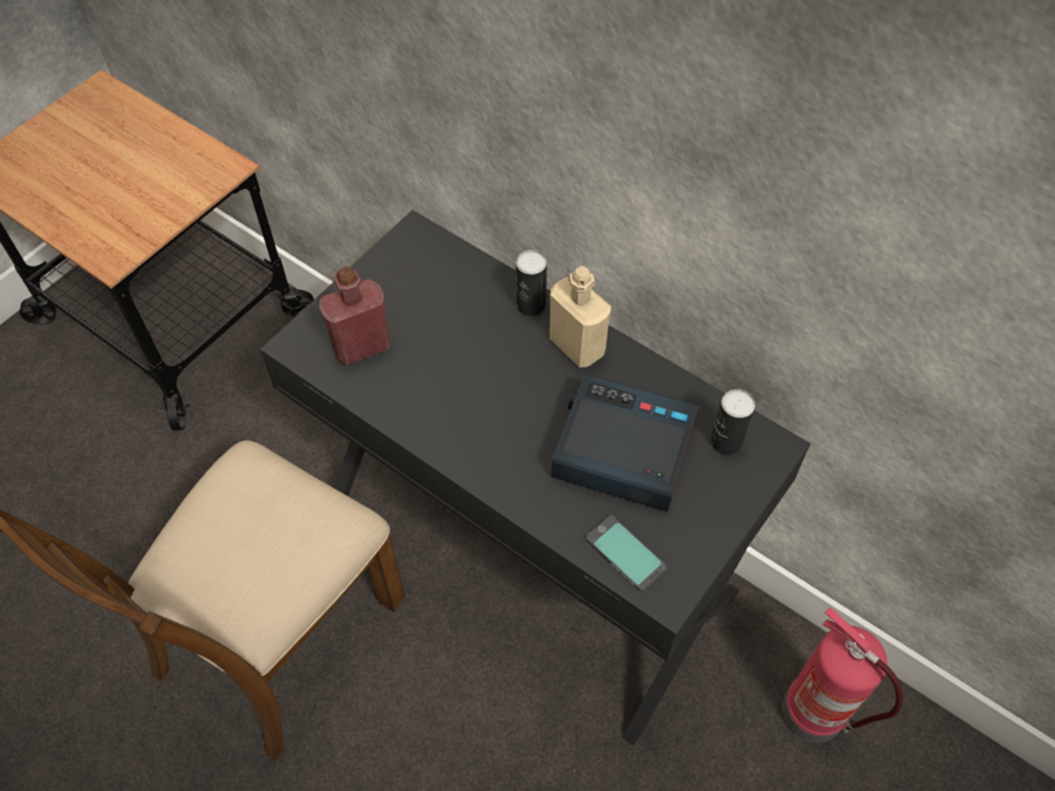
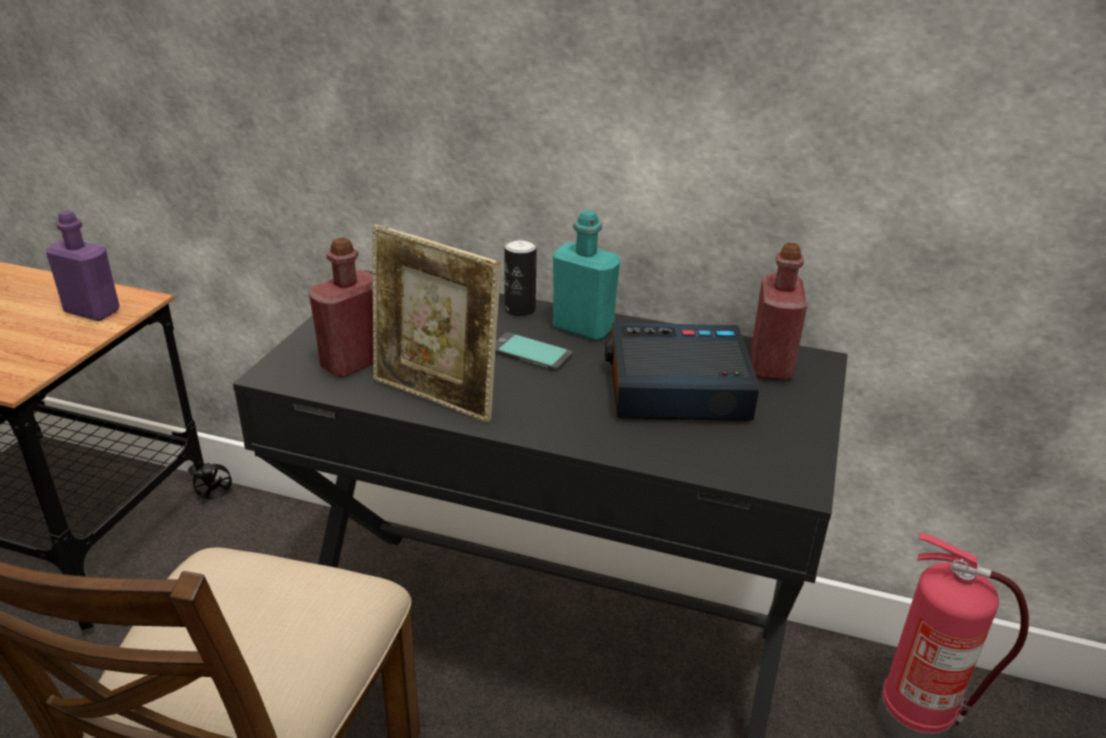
camera: 20 degrees left, 25 degrees down
beige bottle [550,266,611,368] -> turquoise bottle [553,210,620,341]
phone [586,516,667,592] -> phone moved to [495,332,573,372]
can [711,389,755,455] -> red bottle [751,242,807,380]
none -> purple bottle [46,210,120,321]
none -> picture frame [372,224,501,423]

